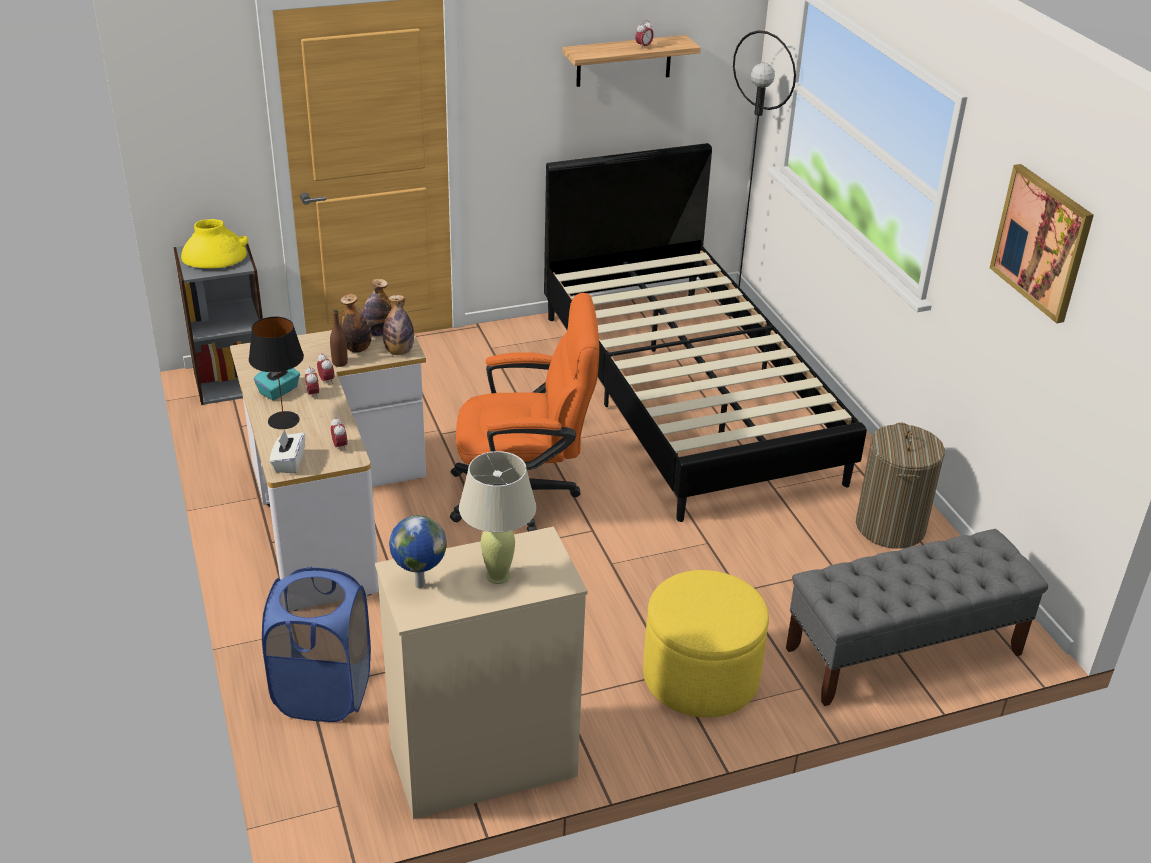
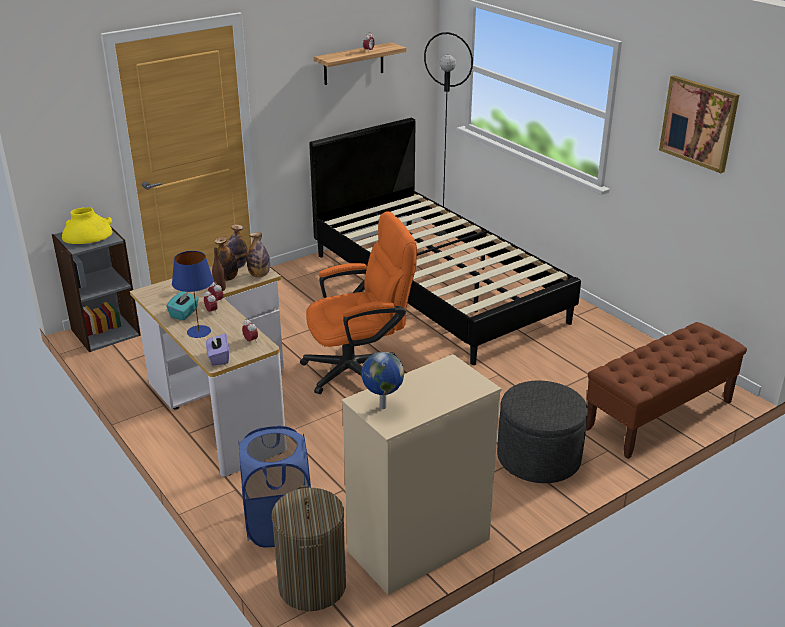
camera: 15 degrees left, 5 degrees down
black table lamp [249,317,304,429] -> blue table lamp [172,251,214,338]
white tissue box [269,430,305,473] -> purple tissue box [206,333,229,365]
beige table lamp [459,451,536,584] -> none
yellow ottoman [643,570,769,717] -> grey ottoman [497,381,588,483]
grey bench [786,529,1048,706] -> brown bench [586,322,747,459]
laundry basket [856,423,945,549] -> laundry basket moved to [272,485,346,611]

